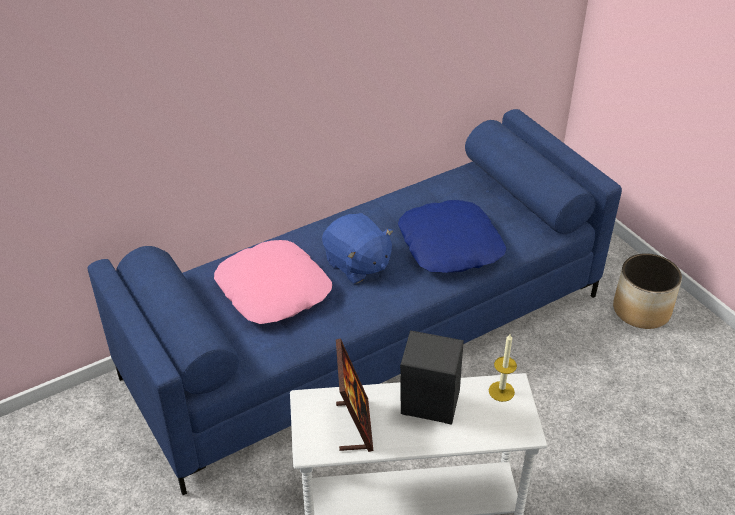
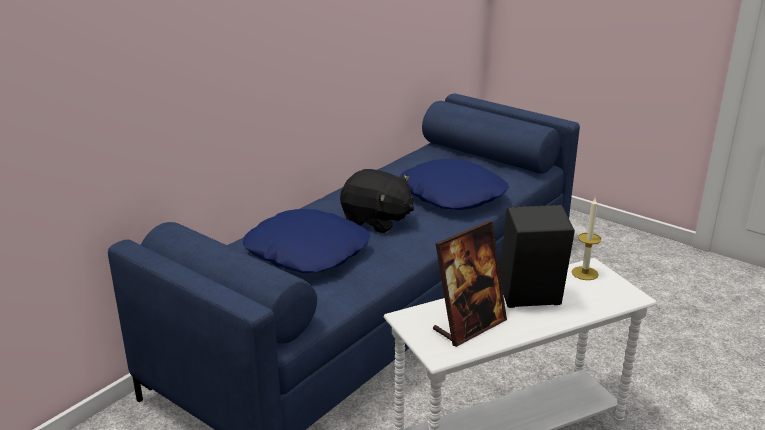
camera: 20 degrees left, 15 degrees down
pink pillow [214,240,332,324] -> blue pillow [243,209,370,273]
blue plush toy [322,213,393,284] -> black plush toy [340,169,414,233]
picture frame [336,338,373,452] -> picture frame turned 75 degrees clockwise [433,221,507,347]
planter [613,253,682,329] -> none

